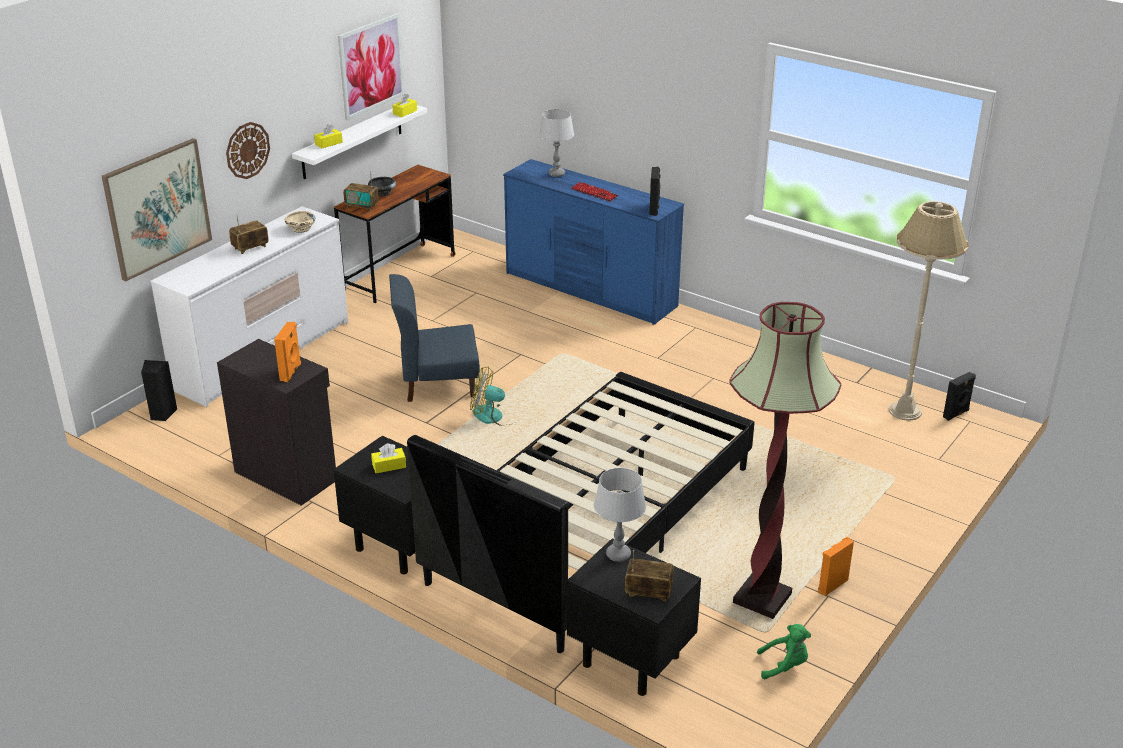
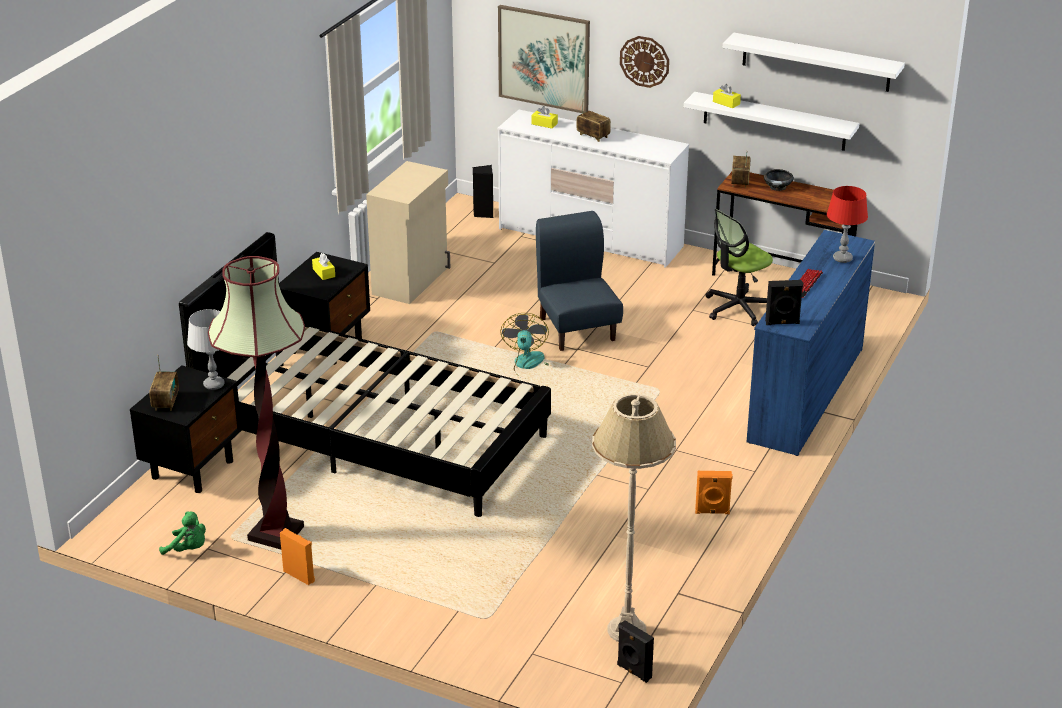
camera: 80 degrees right, 0 degrees up
black cabinet [217,339,336,506] -> beige cabinet [366,161,450,304]
orange speaker [274,322,301,382] -> orange speaker moved to [695,471,733,514]
beige bowl [285,211,315,233] -> none
picture [338,13,405,120] -> white shelf [723,32,905,92]
yellow tissue box [392,94,417,117] -> yellow tissue box moved to [531,106,558,129]
grey table lamp [539,109,574,177] -> red table lamp [827,186,868,263]
green plush toy [757,624,811,679] -> green plush toy turned 60 degrees counterclockwise [159,511,206,555]
none -> office chair [705,209,773,326]

